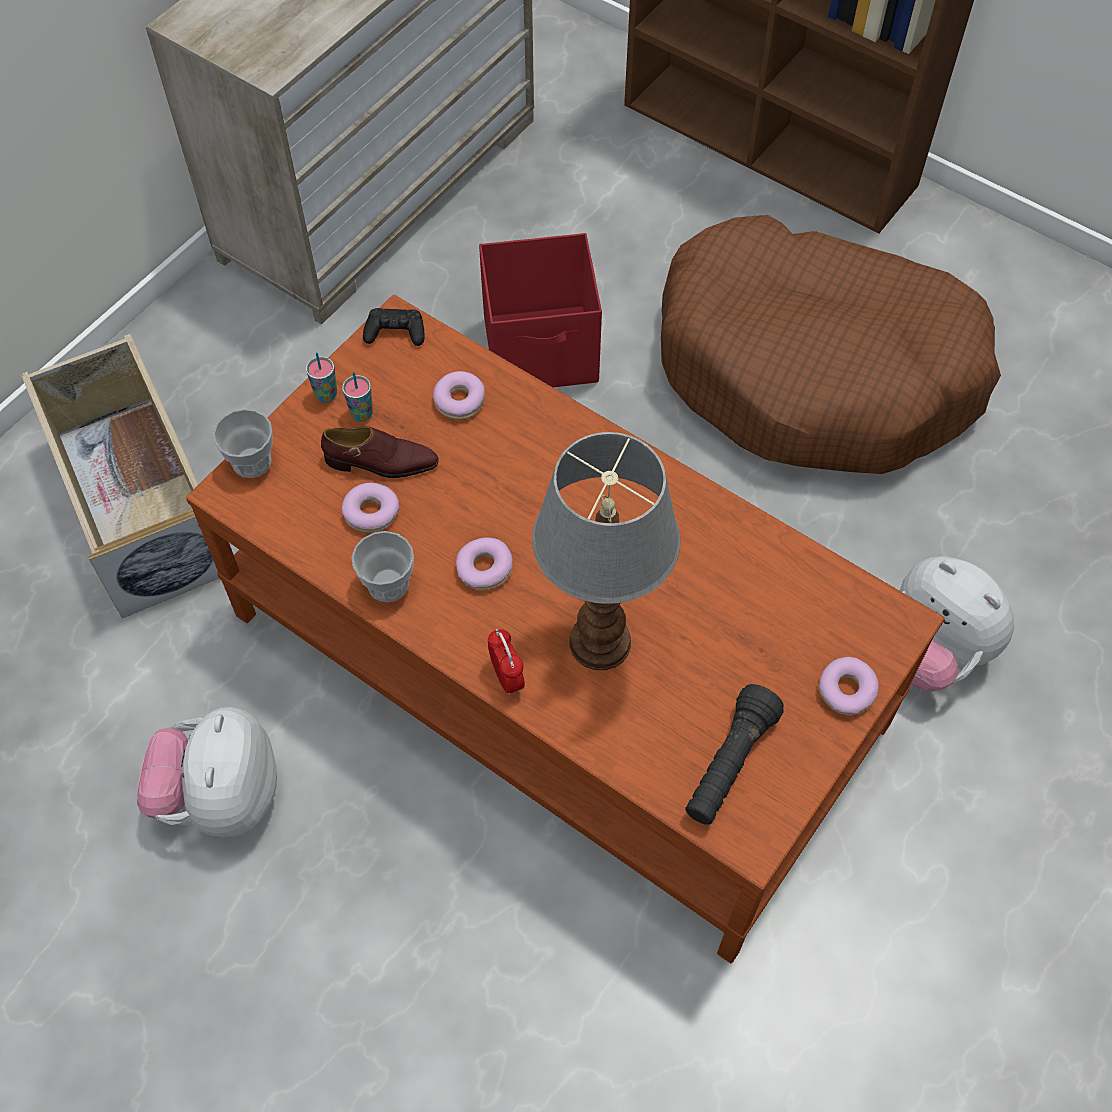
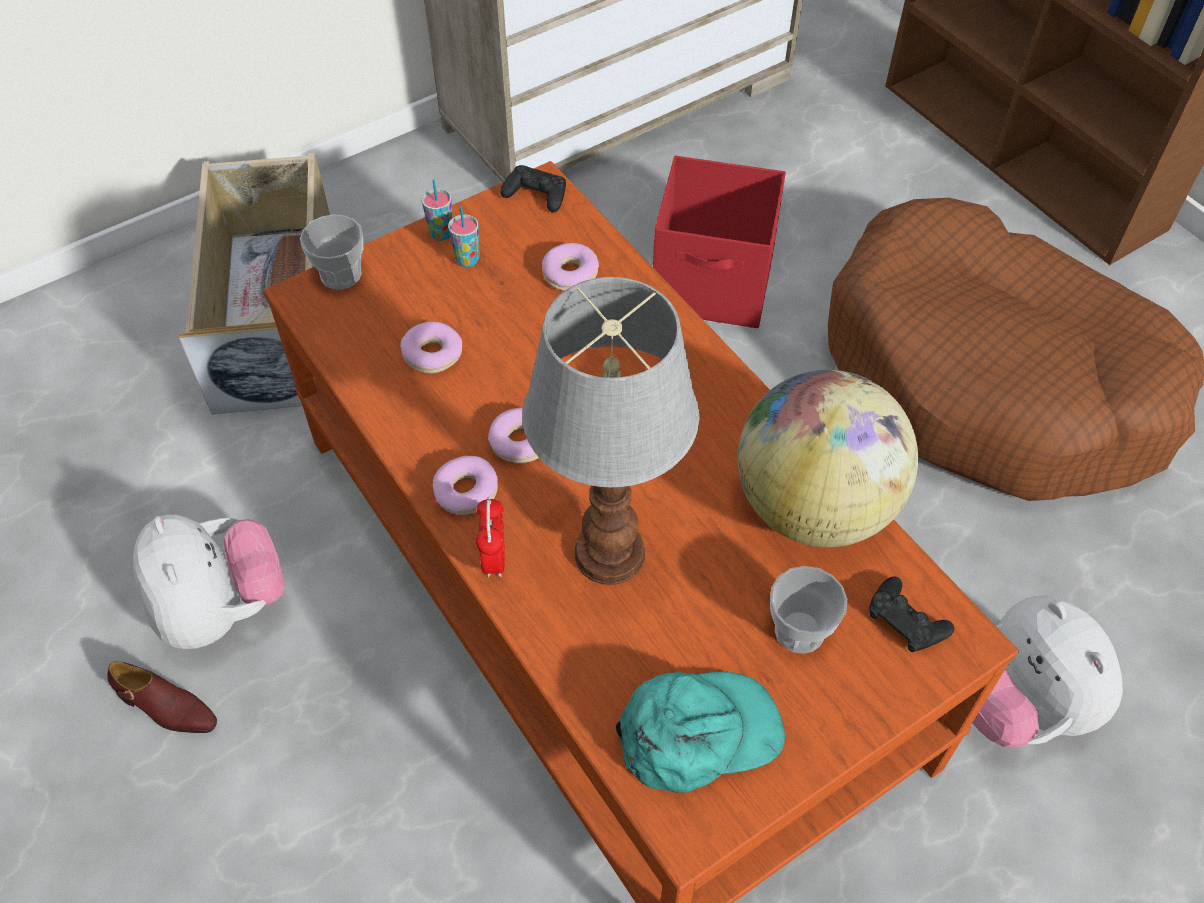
camera: 20 degrees right, 5 degrees down
plush toy [137,707,277,837] -> plush toy turned 135 degrees clockwise [133,514,285,649]
brown shoe [321,427,438,478] -> brown shoe moved to [107,661,217,733]
cup [352,531,414,602] -> cup moved to [770,566,847,654]
black flashlight [685,684,783,825] -> turquoise cap [616,671,785,793]
donut [819,657,879,715] -> donut moved to [433,456,498,515]
none -> globe [738,370,918,547]
none -> black game controller [869,577,954,652]

